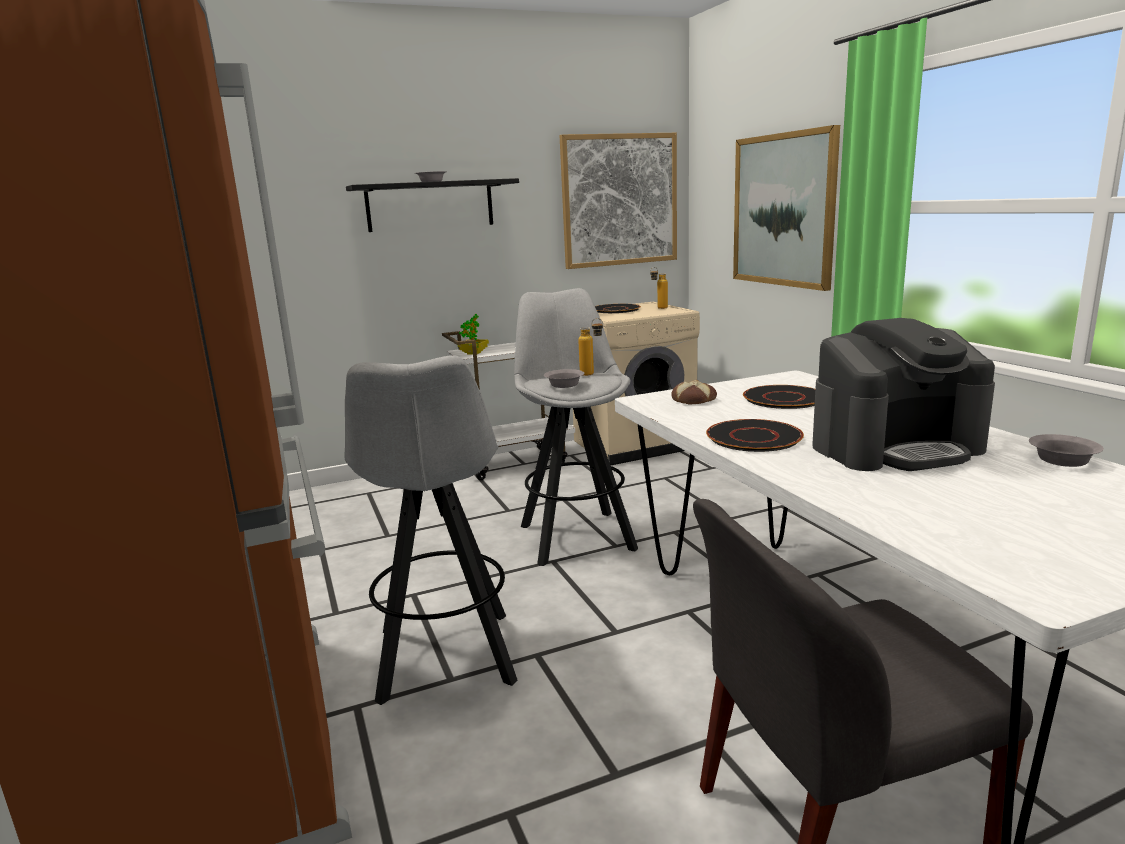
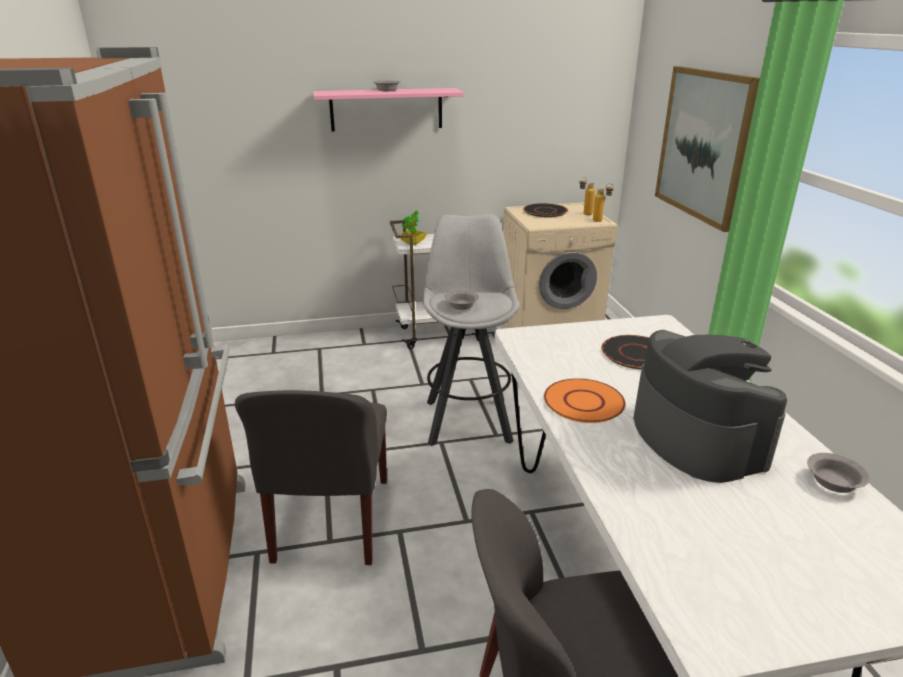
camera: 10 degrees right, 10 degrees up
grey stool [344,355,517,705] -> grey chair [235,390,387,565]
black shelf [346,178,519,232] -> pink shelf [313,88,464,132]
picture [559,133,677,269] -> none
bottle [578,318,603,376] -> bottle moved to [593,183,614,222]
bread [671,380,717,405] -> none
black plate [706,419,804,452] -> orange plate [544,378,626,423]
coffee machine [812,318,995,471] -> coffee machine turned 105 degrees counterclockwise [633,330,787,483]

